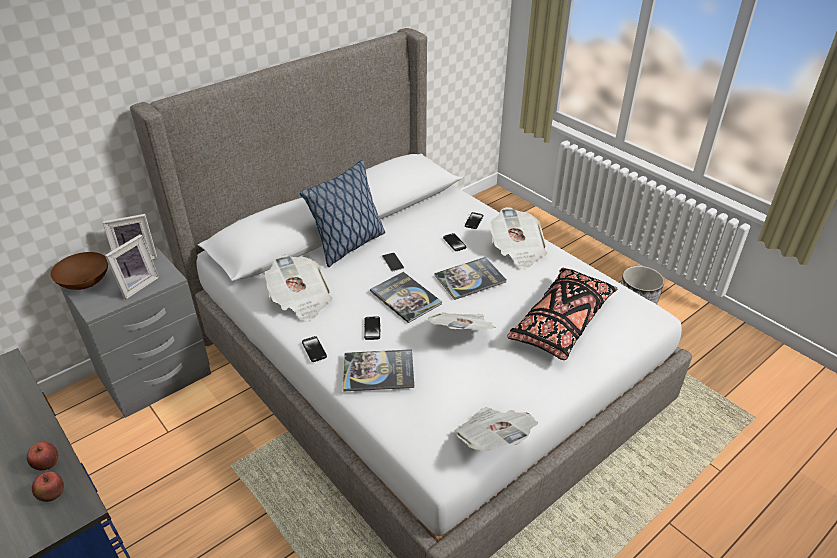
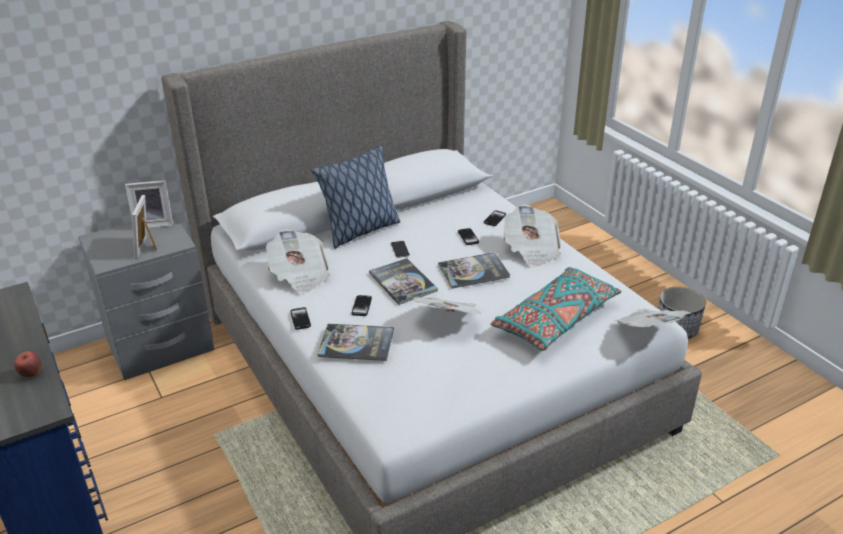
camera: 10 degrees right, 5 degrees down
apple [32,471,64,502] -> none
brown bowl [51,252,108,290] -> none
picture frame [105,234,159,299] -> picture frame turned 135 degrees clockwise [132,195,157,258]
newspaper [454,407,538,451] -> newspaper moved to [615,309,690,327]
black pillow [507,268,618,360] -> turquoise pillow [491,267,621,350]

